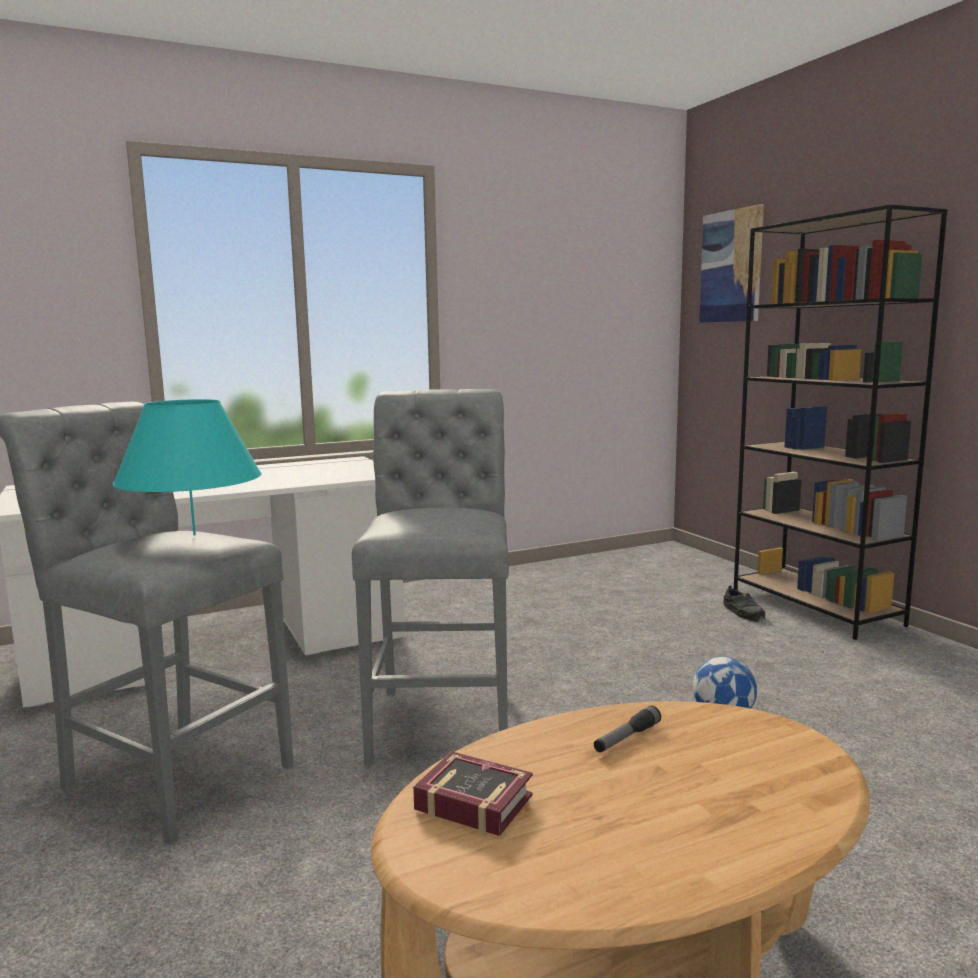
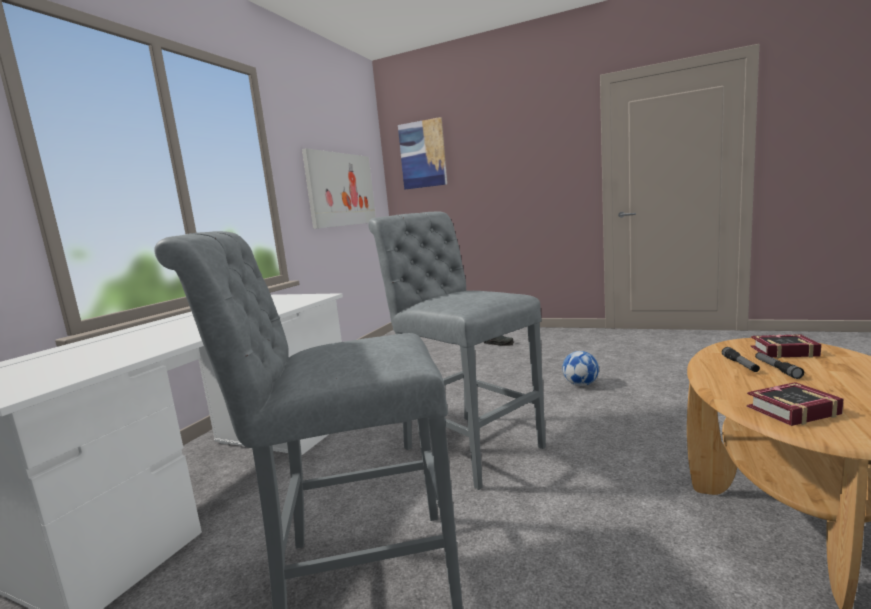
camera: 40 degrees left, 0 degrees up
turquoise table lamp [113,399,262,536] -> none
beige bookcase [734,205,947,640] -> none
none -> picture [302,148,376,229]
none -> book [751,334,821,358]
none -> flashlight [755,352,804,379]

